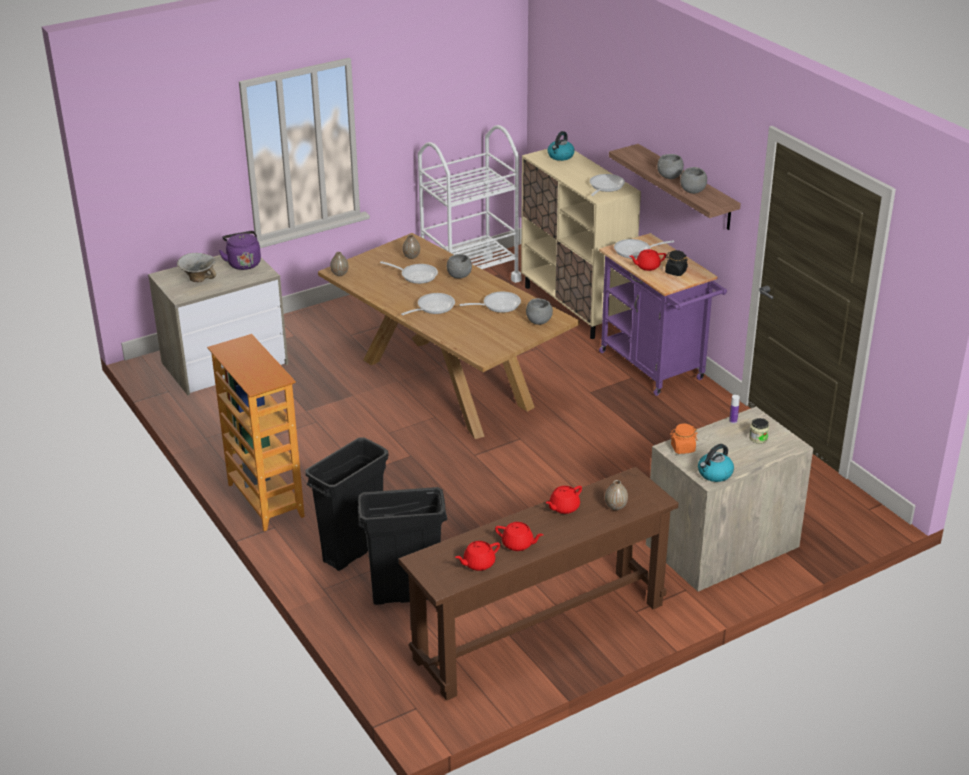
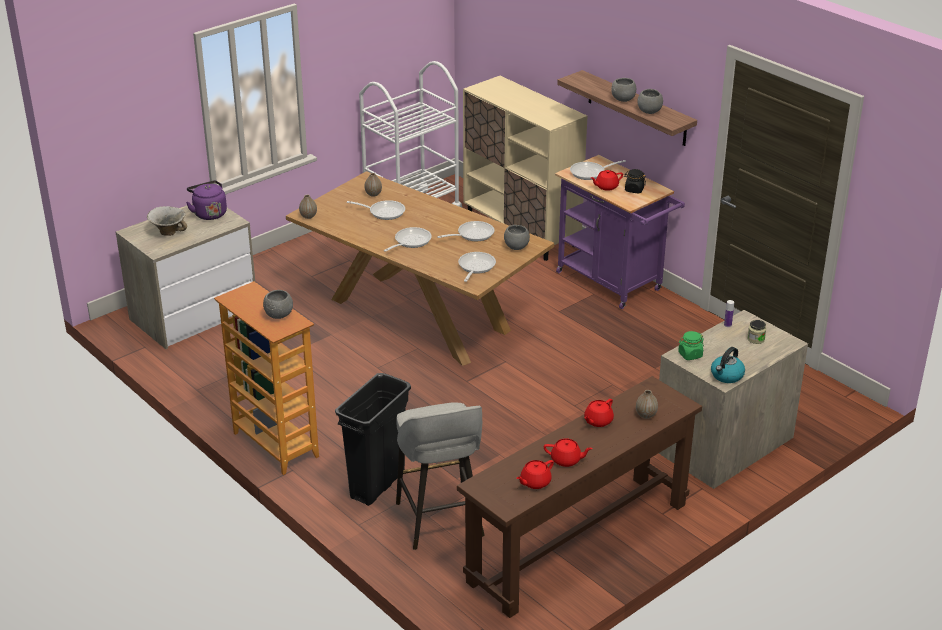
camera: 10 degrees left, 0 degrees up
black trash can [357,487,447,605] -> grey stool [396,402,484,550]
grey bowl [447,254,472,279] -> grey bowl moved to [263,290,293,319]
kettle [547,131,575,161] -> none
frying pan [590,174,625,196] -> frying pan moved to [458,252,496,282]
orange jar [670,424,698,454] -> green jar [678,331,704,360]

